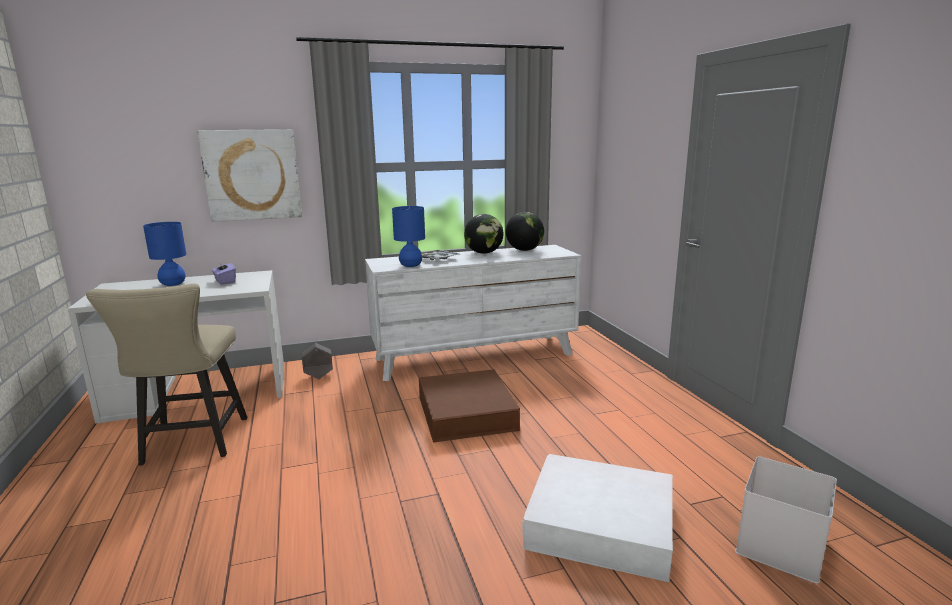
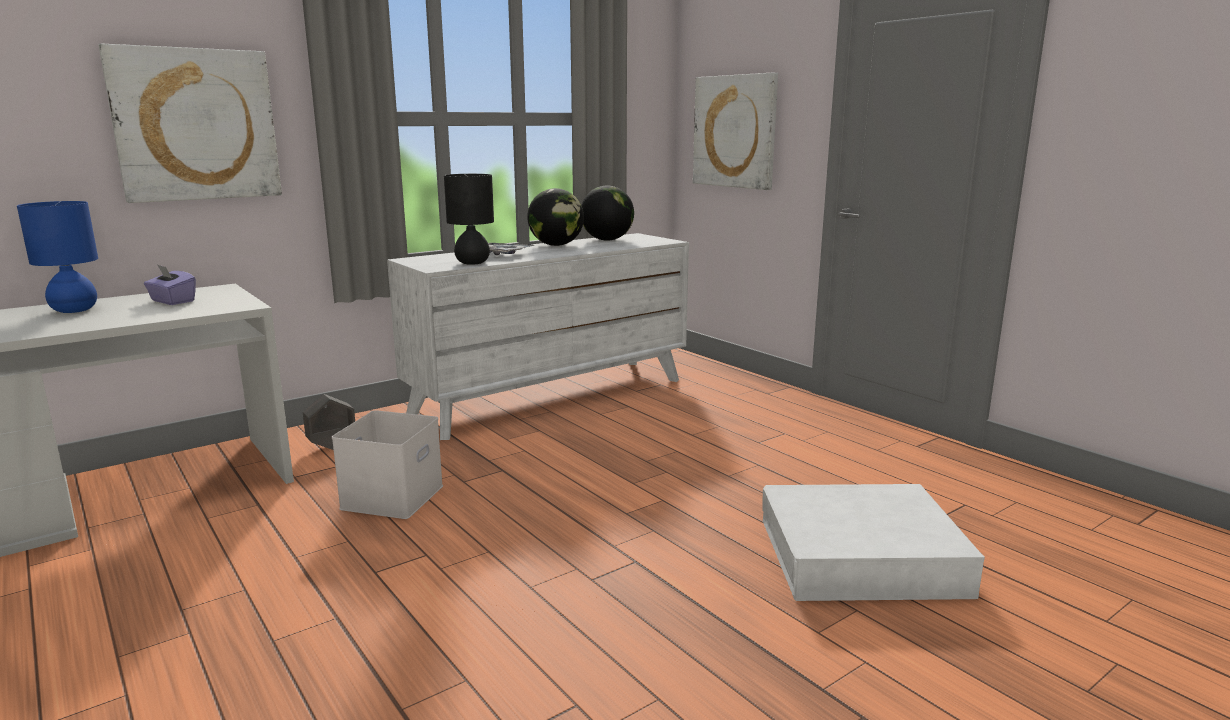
camera: 20 degrees left, 0 degrees up
beige chair [86,283,247,466] -> none
blue table lamp [392,206,425,267] -> black table lamp [444,174,494,265]
brown storage box [419,369,520,443] -> none
white storage box [735,456,837,583] -> white storage box moved to [332,410,443,519]
none -> picture [693,73,778,190]

